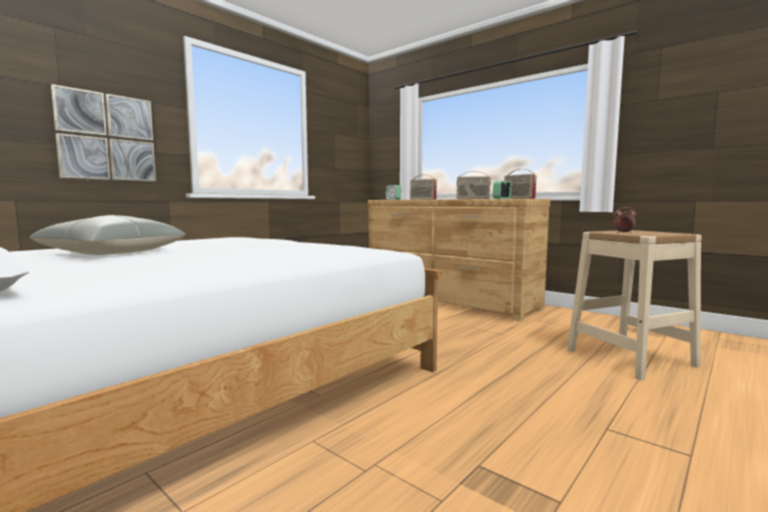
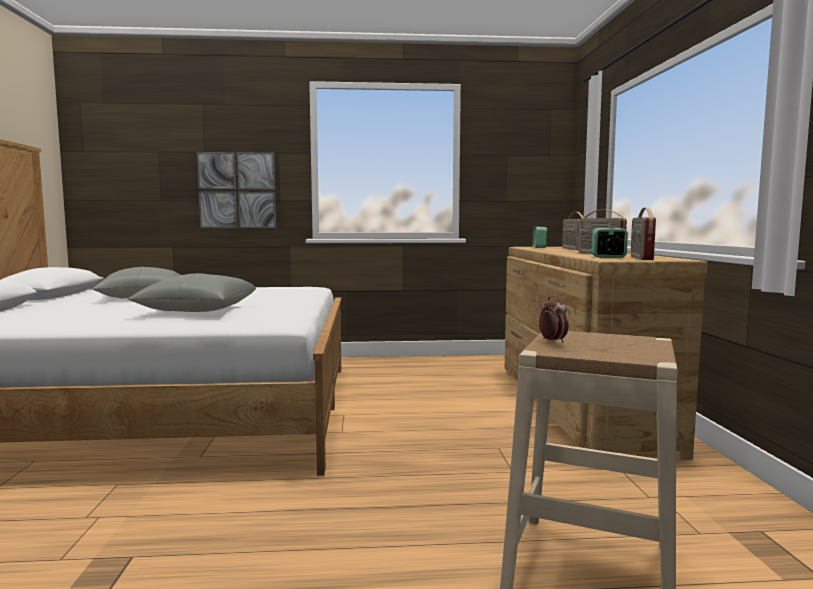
camera: 45 degrees right, 0 degrees up
none -> grey pillow [128,273,256,312]

